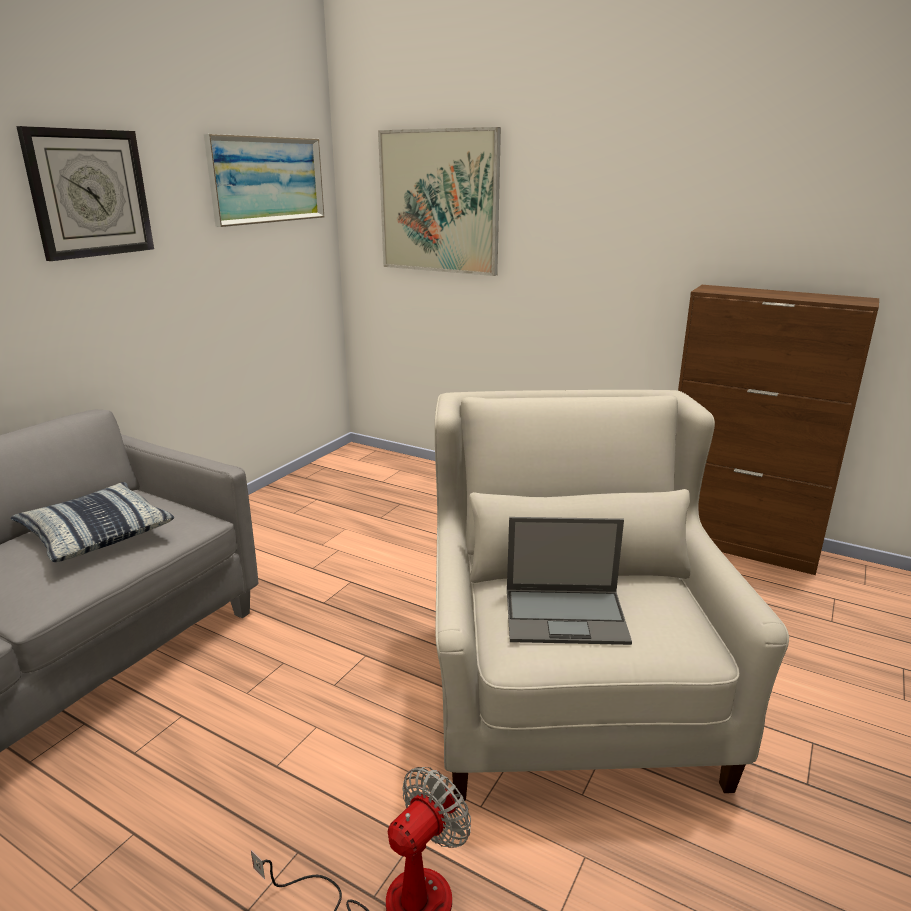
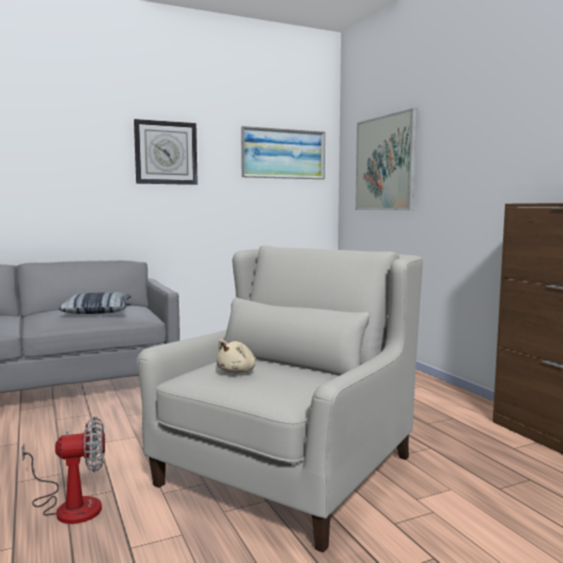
camera: 35 degrees right, 15 degrees down
laptop [507,517,632,645] -> beige plush toy [216,339,257,374]

